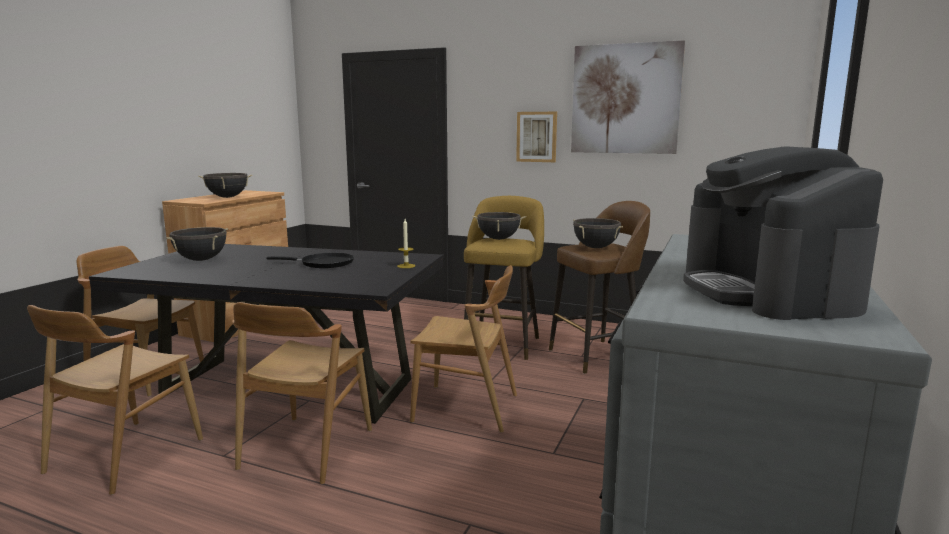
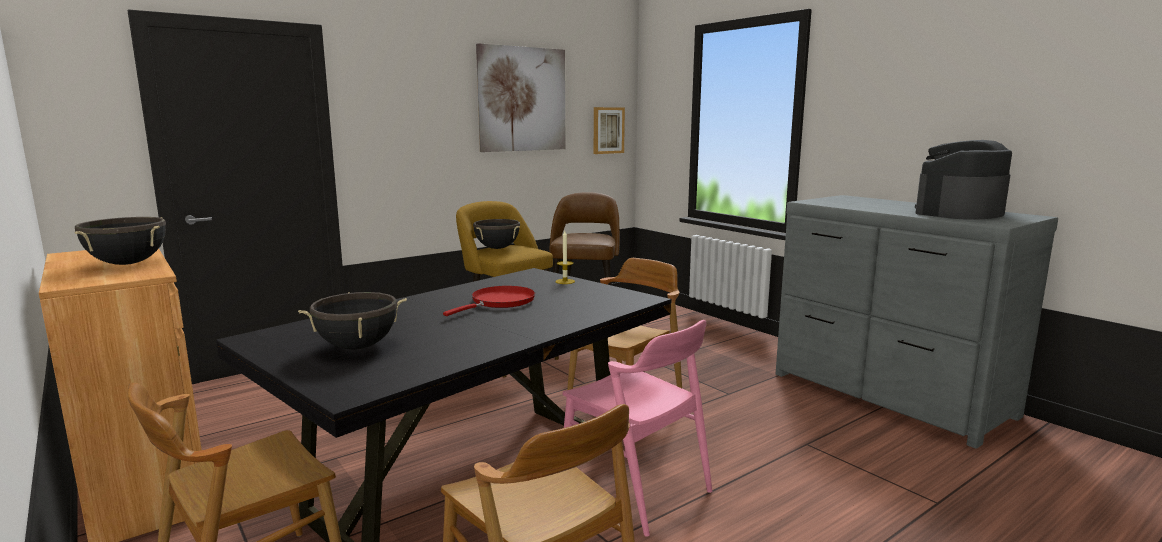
camera: 60 degrees left, 0 degrees up
brown chair [232,302,372,484] -> pink chair [562,320,712,537]
black frying pan [267,253,354,268] -> red frying pan [443,286,535,316]
picture [516,112,557,162] -> picture moved to [594,107,625,154]
black cooking pot [573,218,623,248] -> none
coffee machine [683,146,883,320] -> coffee machine turned 120 degrees clockwise [915,140,1012,220]

